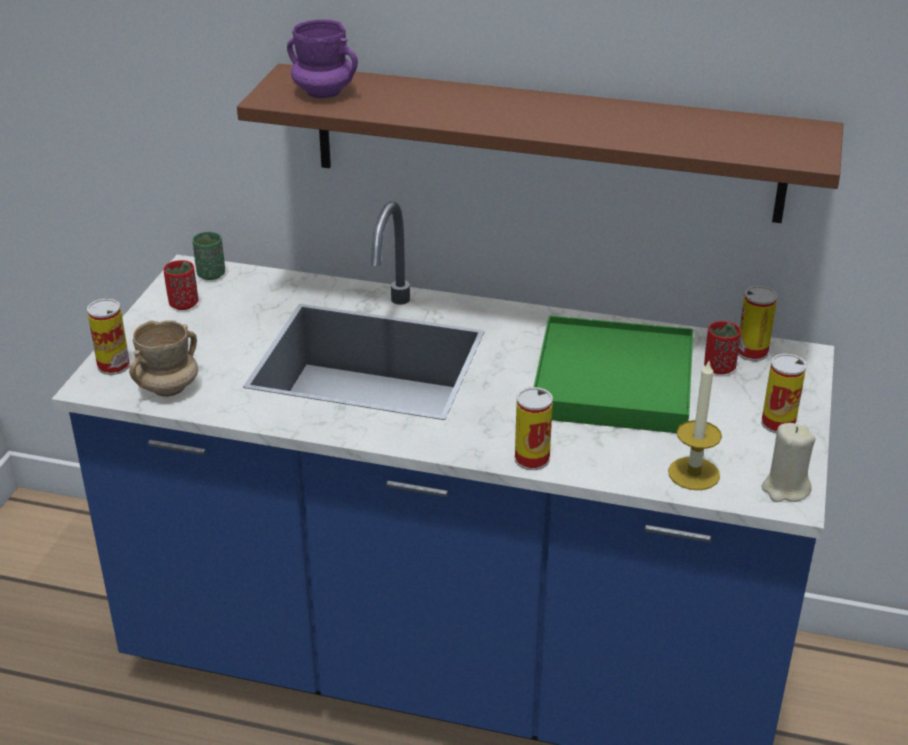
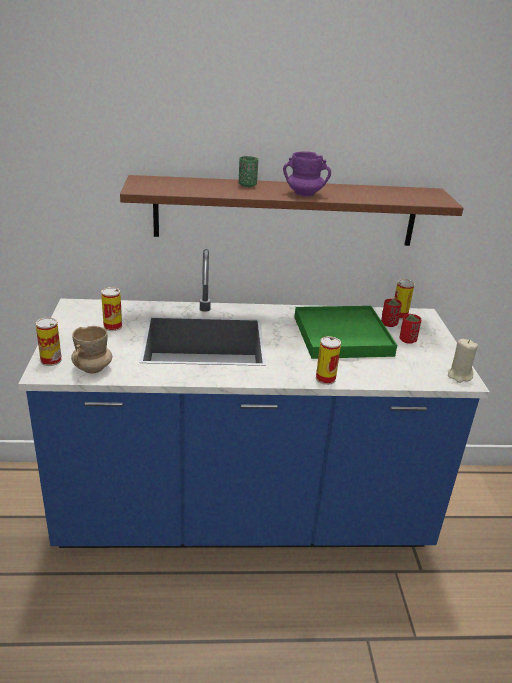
camera: 20 degrees left, 5 degrees down
red cup [163,260,198,310] -> red cup moved to [399,314,421,344]
green cup [192,232,225,280] -> green cup moved to [239,156,258,187]
purple mug [287,19,358,98] -> purple mug moved to [283,151,331,197]
candle [668,359,722,490] -> none
can [761,353,807,433] -> can moved to [101,287,122,331]

